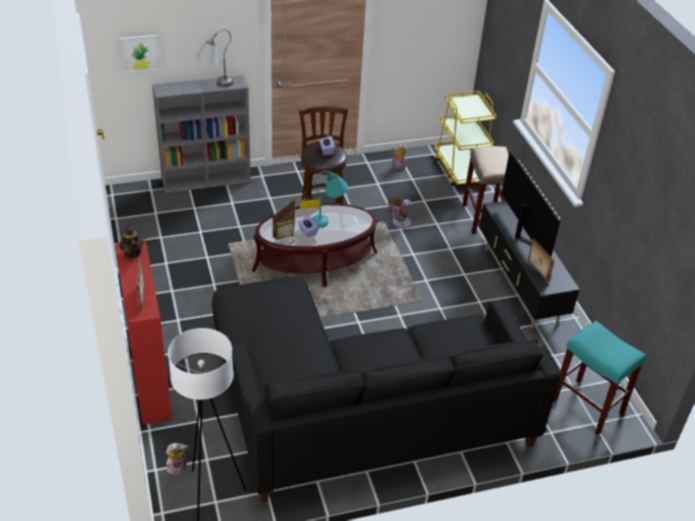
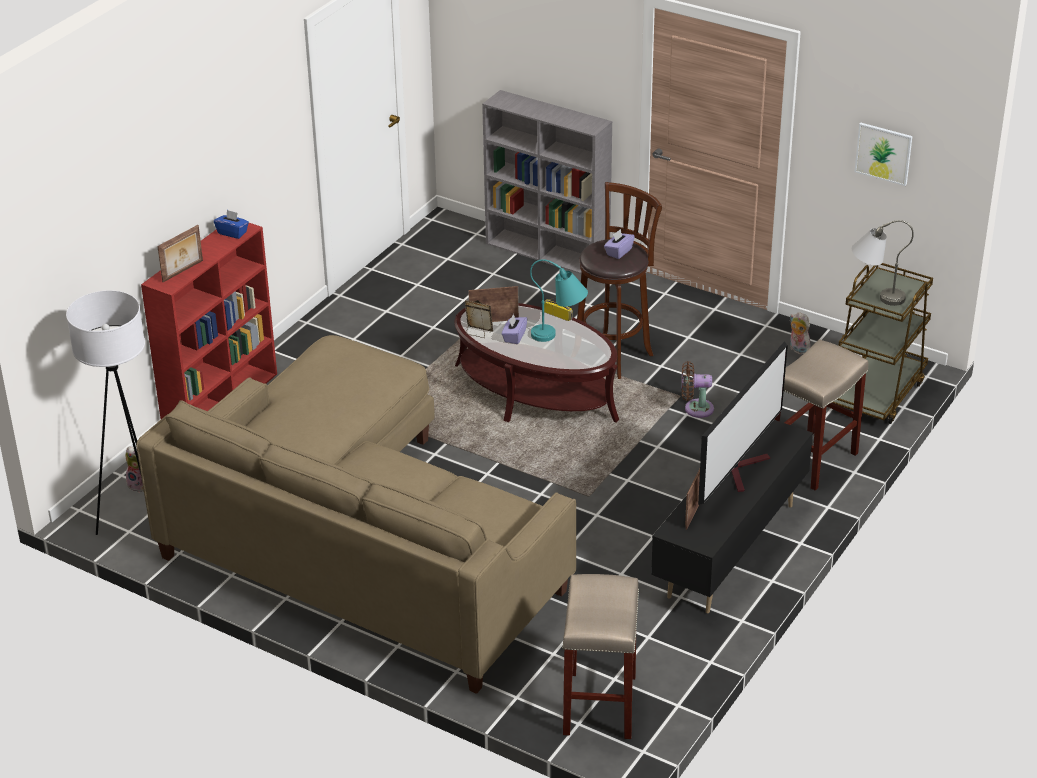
camera: 50 degrees right, 5 degrees down
teapot [119,225,144,258] -> blue tissue box [214,210,249,239]
picture [120,35,161,72] -> picture moved to [854,123,912,186]
grey table lamp [196,29,233,87] -> grey table lamp moved to [852,220,914,306]
black sofa [212,277,561,503] -> beige sofa [136,335,576,694]
yellow cart [434,91,497,186] -> brown cart [833,263,933,424]
turquoise stool [553,321,646,435] -> beige stool [562,574,639,739]

